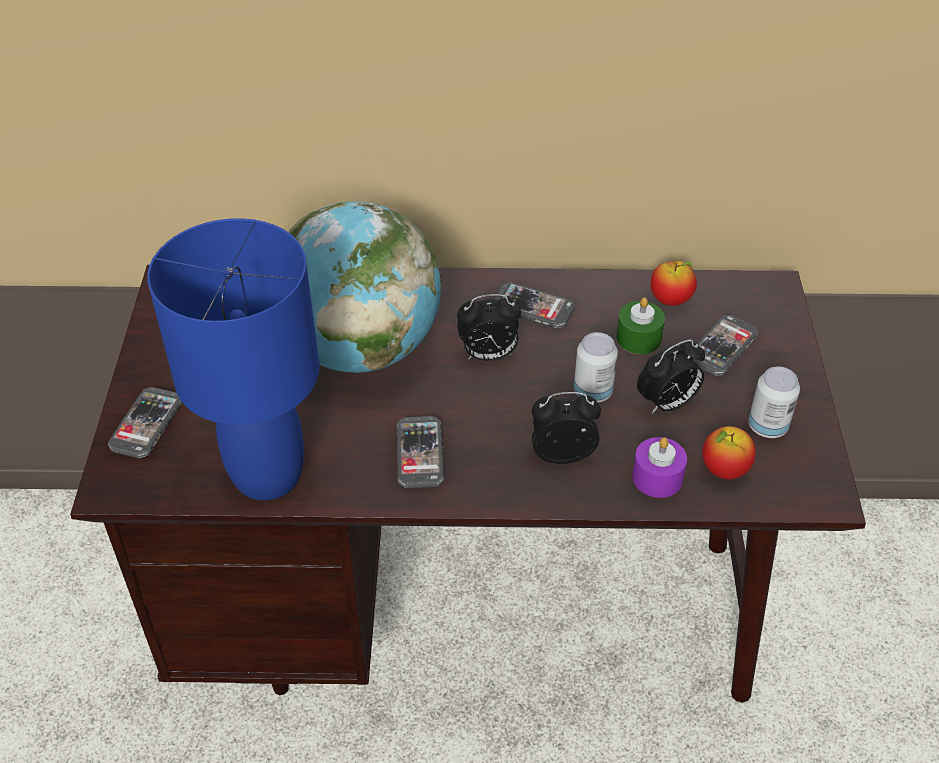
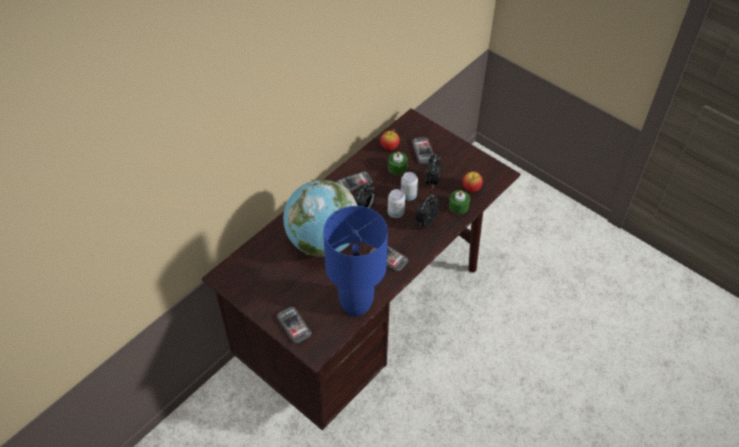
camera: 50 degrees left, 5 degrees up
purple candle [632,437,687,498] -> green candle [449,190,470,214]
can [748,366,800,438] -> can moved to [388,189,405,218]

